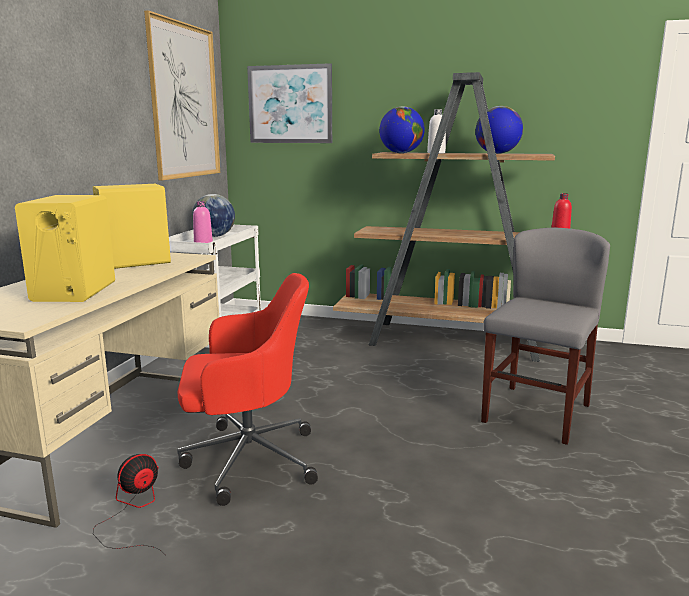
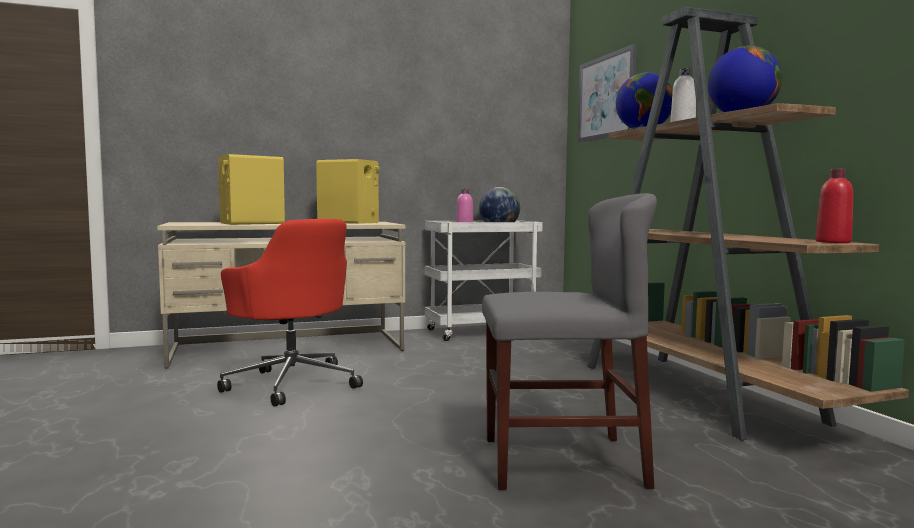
camera: 55 degrees right, 10 degrees down
fan [93,454,166,556] -> none
picture [144,10,220,180] -> none

